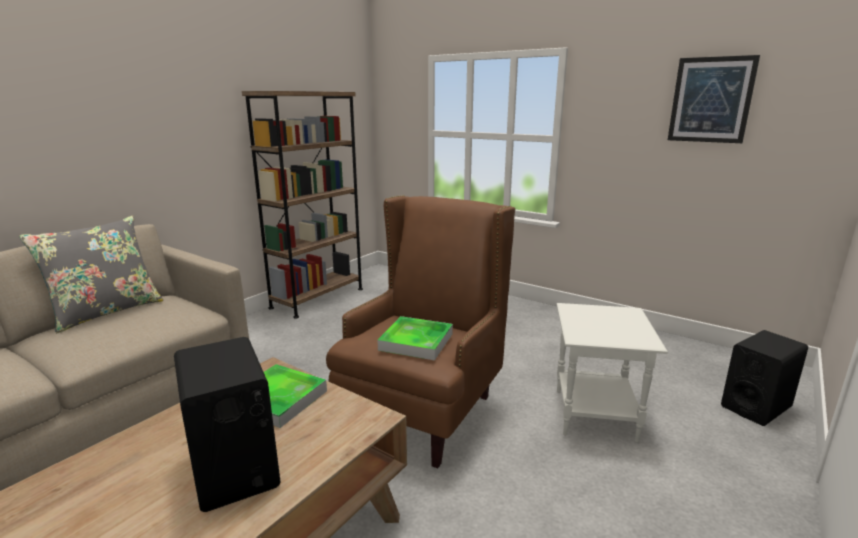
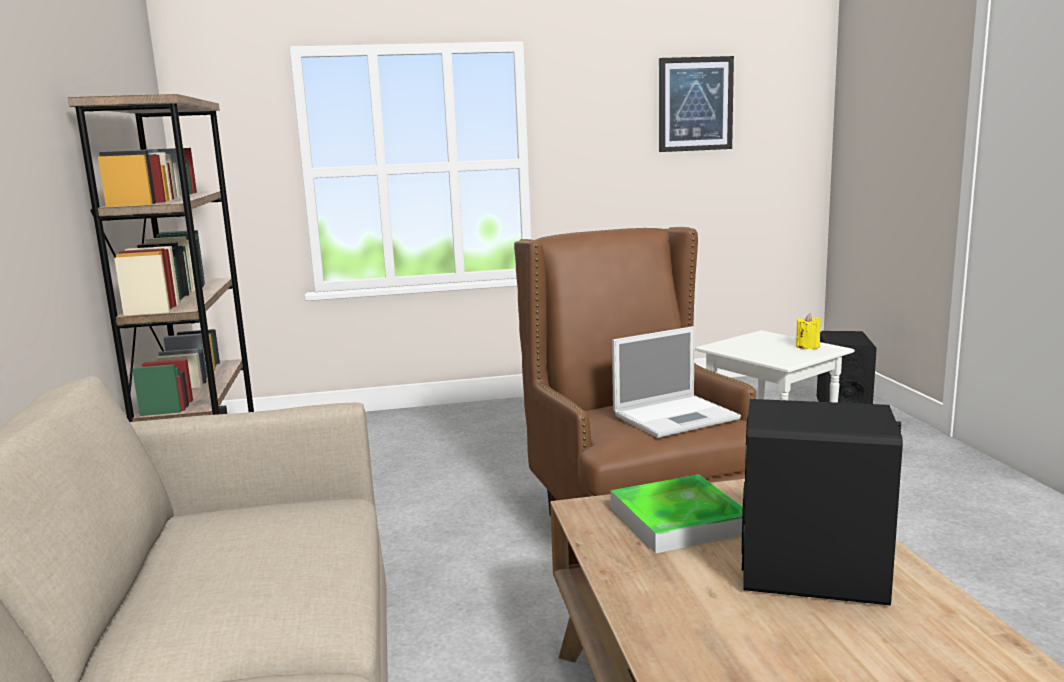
camera: 45 degrees left, 5 degrees down
grey pillow [19,216,163,333] -> none
tray [378,316,453,361] -> laptop [612,326,741,438]
none -> yellow candle [796,314,821,349]

